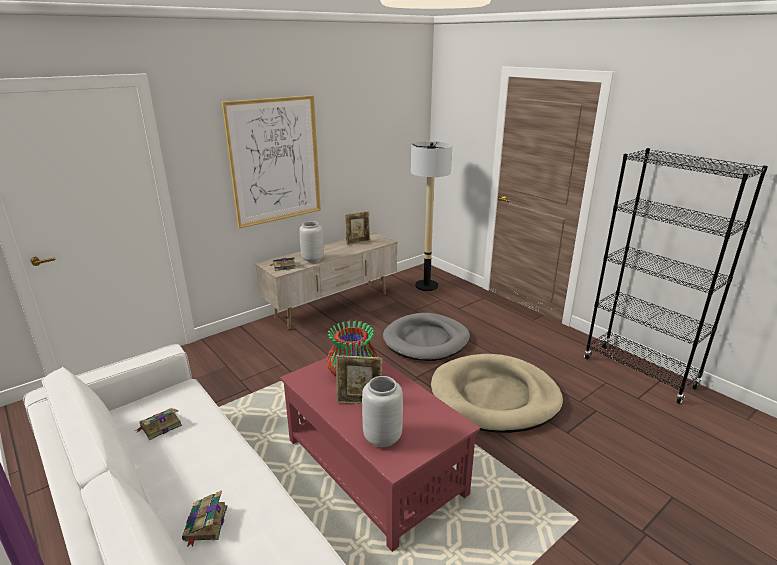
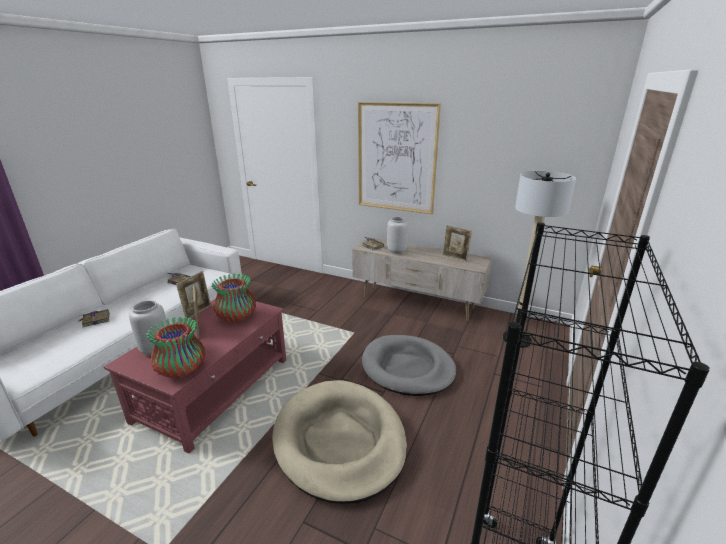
camera: 65 degrees right, 0 degrees up
none -> vase [146,317,206,378]
none -> picture frame [176,271,211,320]

